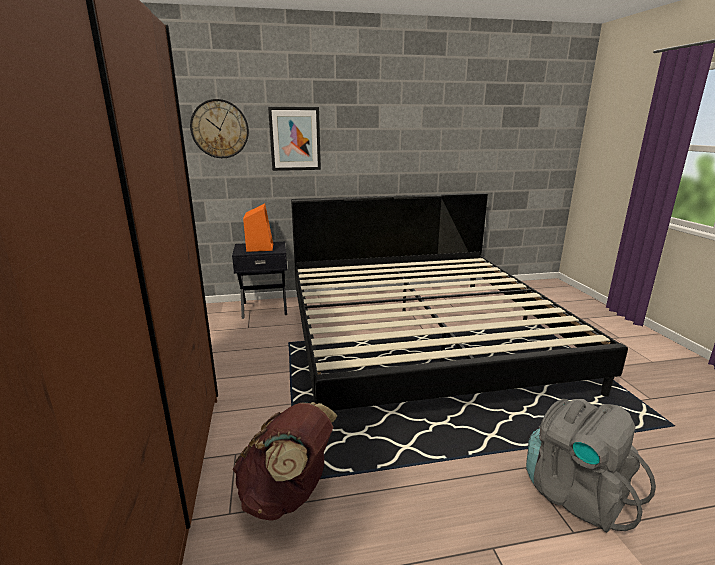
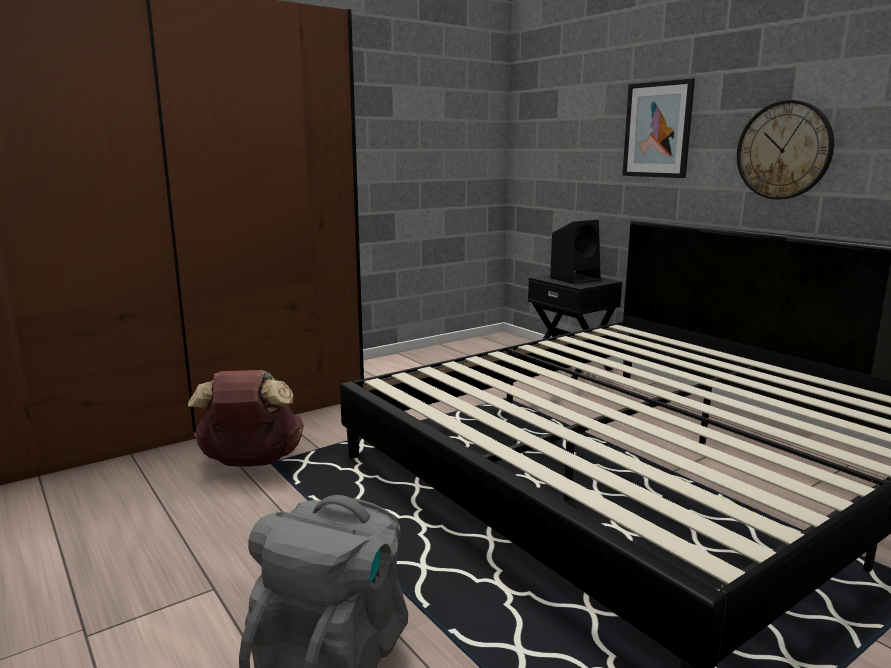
camera: 65 degrees right, 5 degrees down
wall clock [190,99,249,158] -> wall clock moved to [737,100,834,199]
orange speaker [243,204,273,252] -> black speaker [550,220,601,284]

